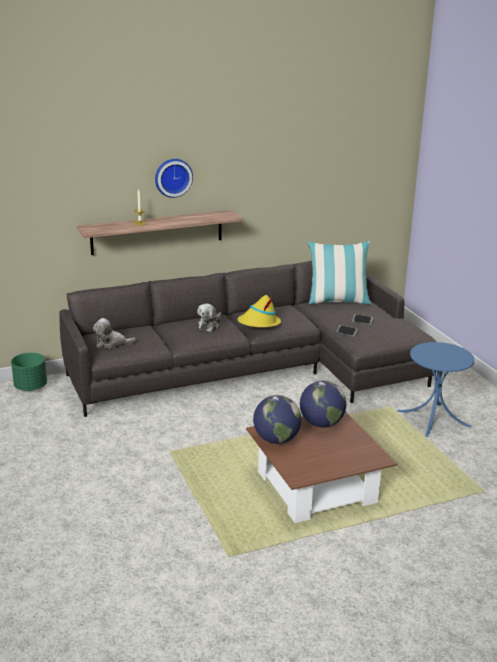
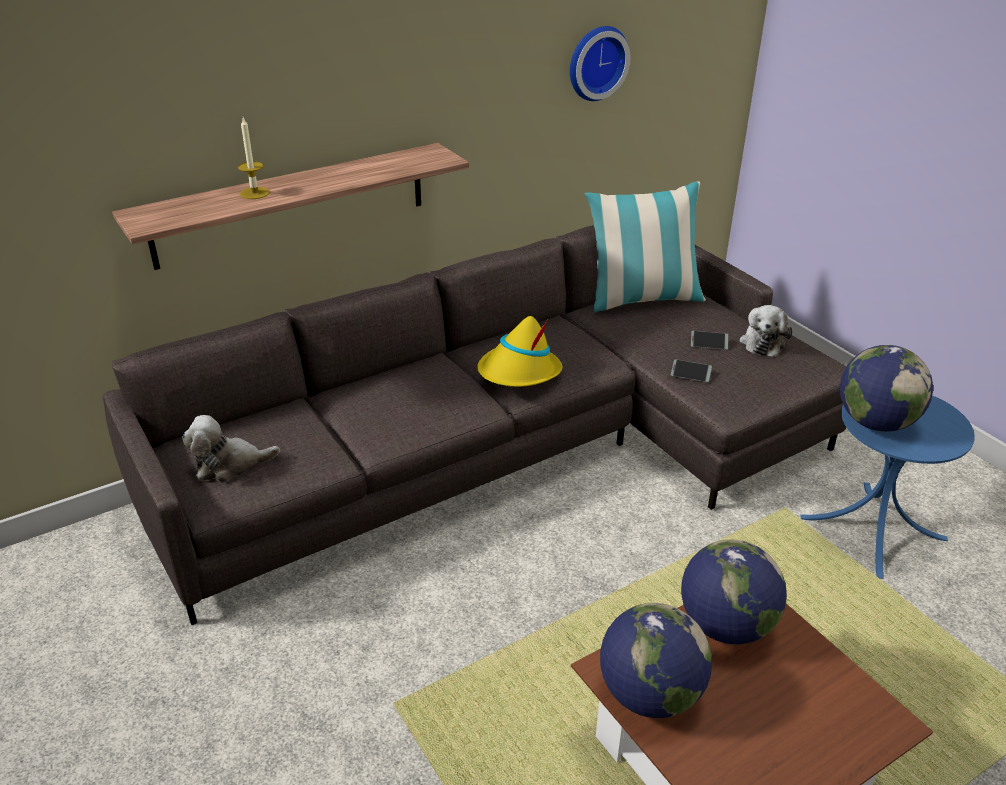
camera: 10 degrees left, 10 degrees up
green planter [11,352,47,391] -> none
wall clock [155,159,193,198] -> wall clock moved to [570,26,630,101]
plush toy [197,304,222,332] -> plush toy moved to [740,305,793,357]
none -> globe [840,345,933,432]

